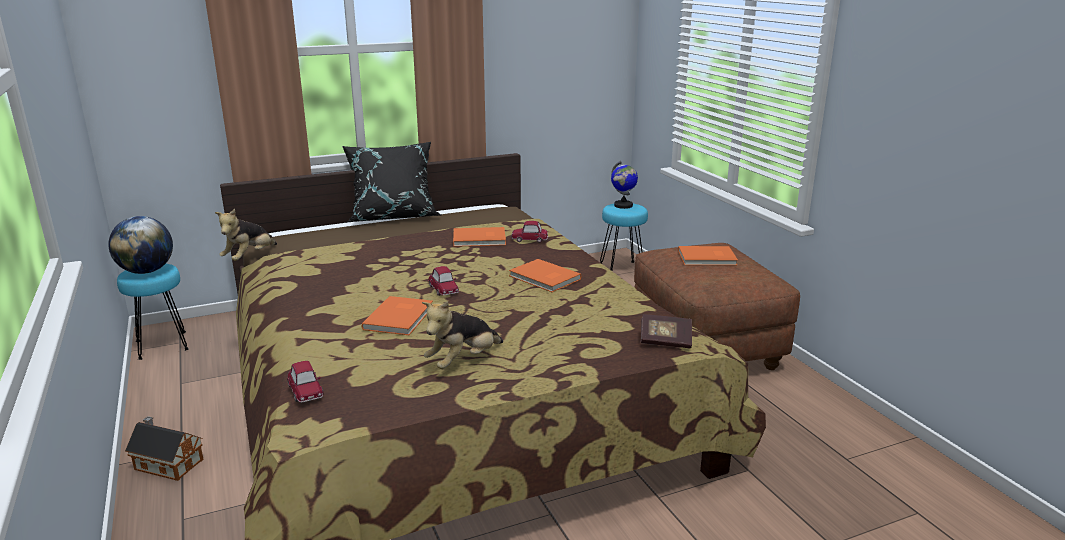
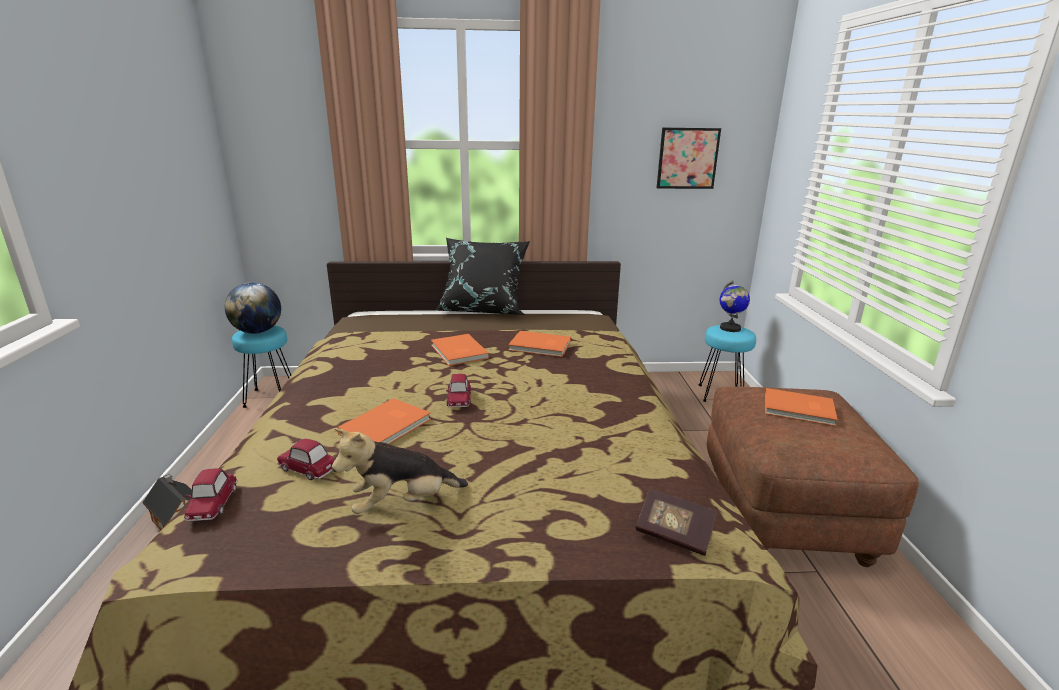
camera: 20 degrees right, 0 degrees up
plush toy [215,209,277,261] -> none
orange book [509,259,581,292] -> orange book moved to [431,334,490,366]
toy car [511,221,548,243] -> toy car moved to [277,439,335,480]
none -> picture [657,128,721,189]

